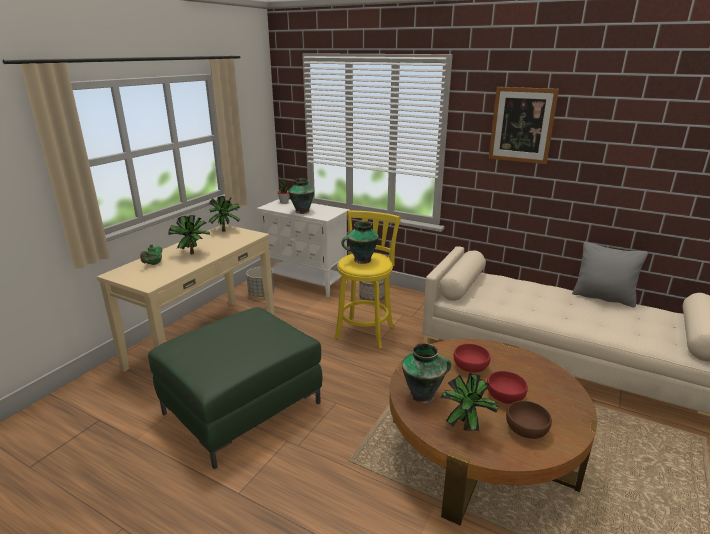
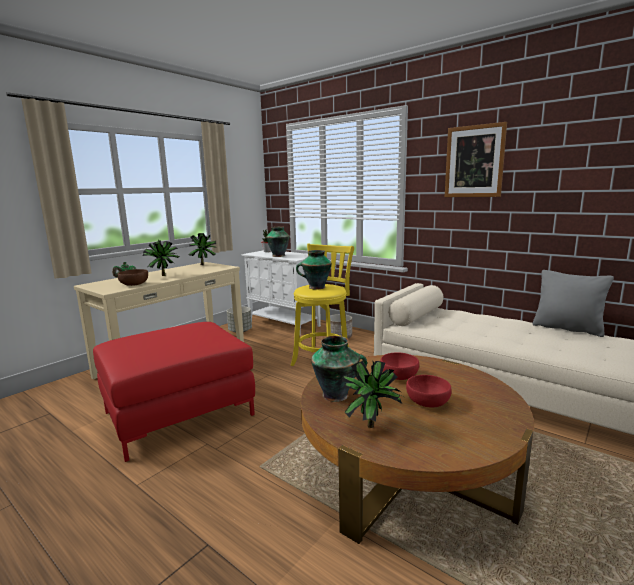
camera: 10 degrees right, 10 degrees down
green ottoman [148,307,322,469] -> red ottoman [93,322,255,462]
brown bowl [506,401,552,439] -> brown bowl moved to [118,269,148,286]

